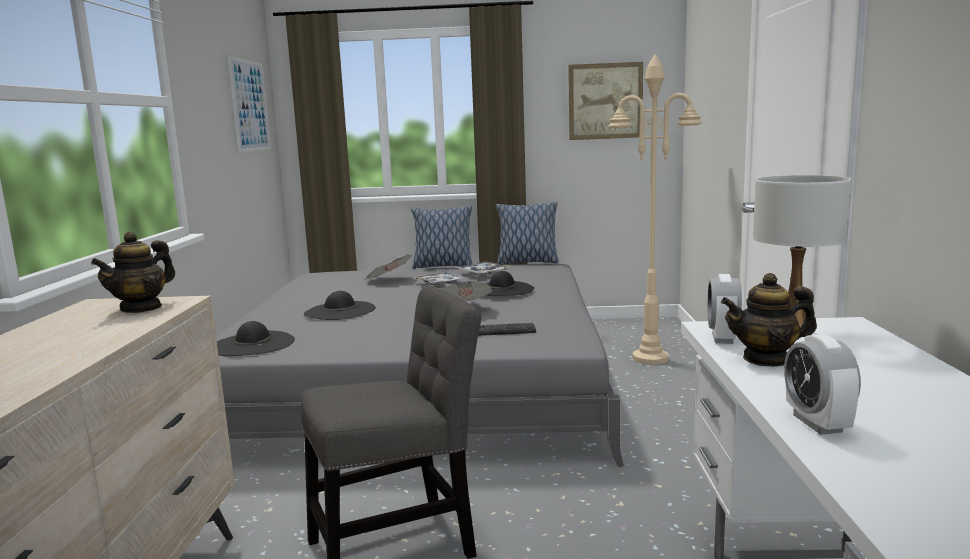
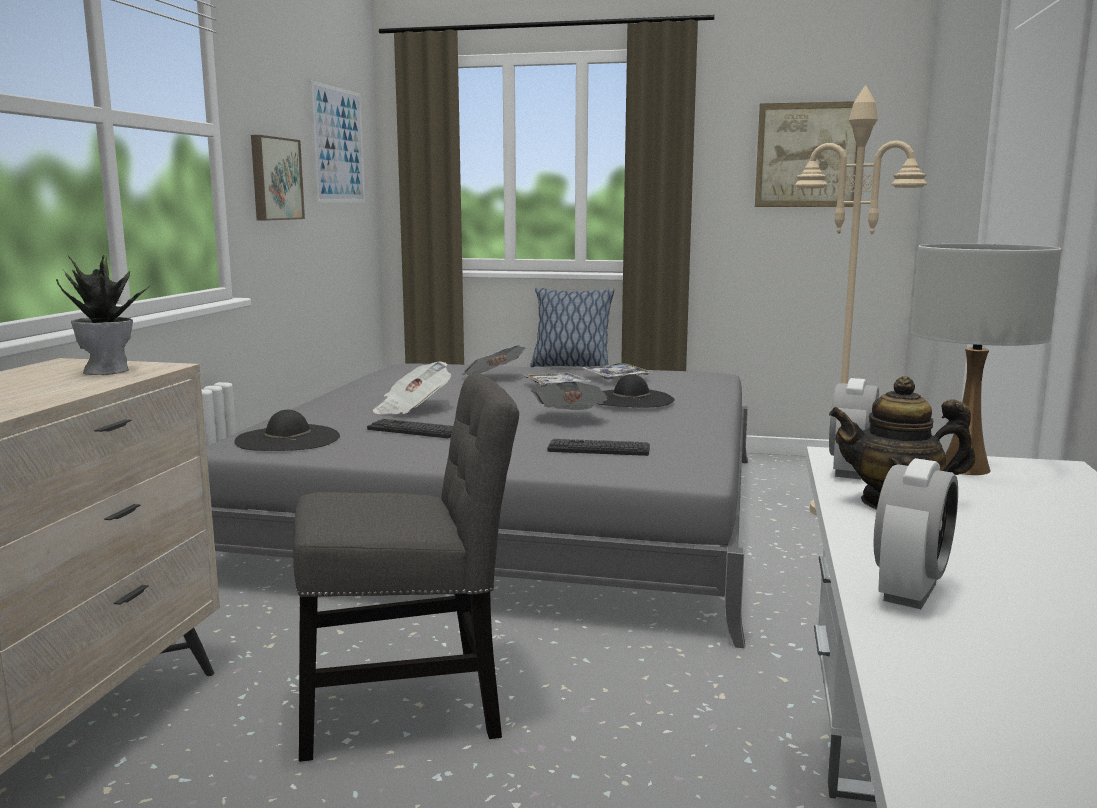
camera: 10 degrees right, 0 degrees up
teapot [91,231,175,313] -> potted plant [56,255,150,375]
black hat [304,291,376,320] -> newspaper [373,362,451,414]
pillow [495,201,559,264] -> none
alarm clock [784,334,861,435] -> alarm clock turned 150 degrees counterclockwise [873,458,958,609]
none -> picture [251,135,305,221]
none -> keyboard [367,419,453,438]

